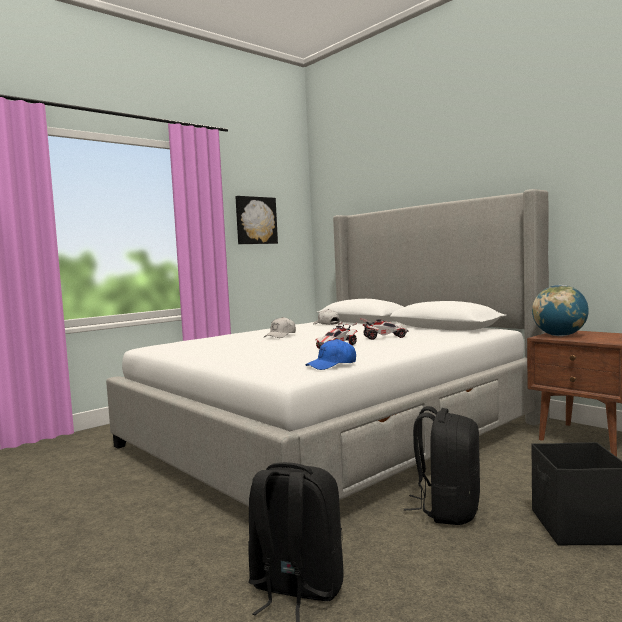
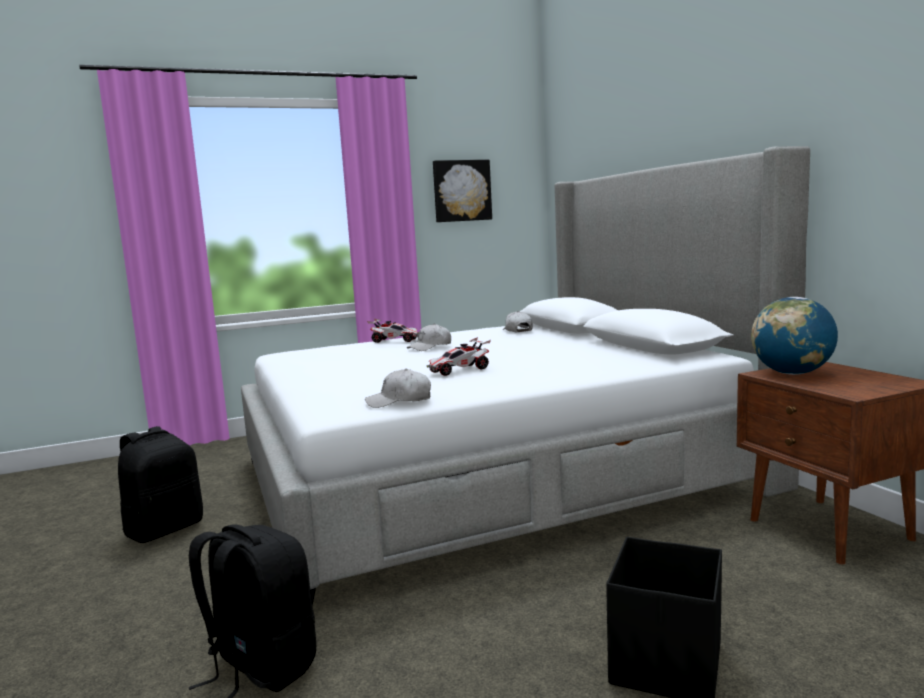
camera: 20 degrees right, 5 degrees up
blue cap [305,339,356,370] -> white cap [365,369,431,408]
toy car [360,318,409,340] -> toy car moved to [367,319,419,343]
black backpack [404,406,480,525] -> black backpack moved to [118,426,203,543]

